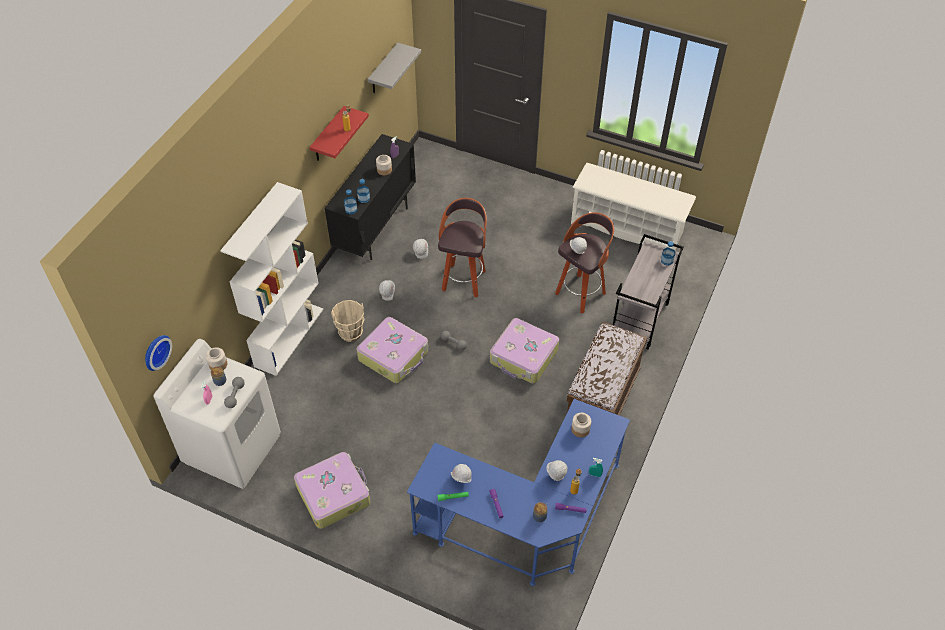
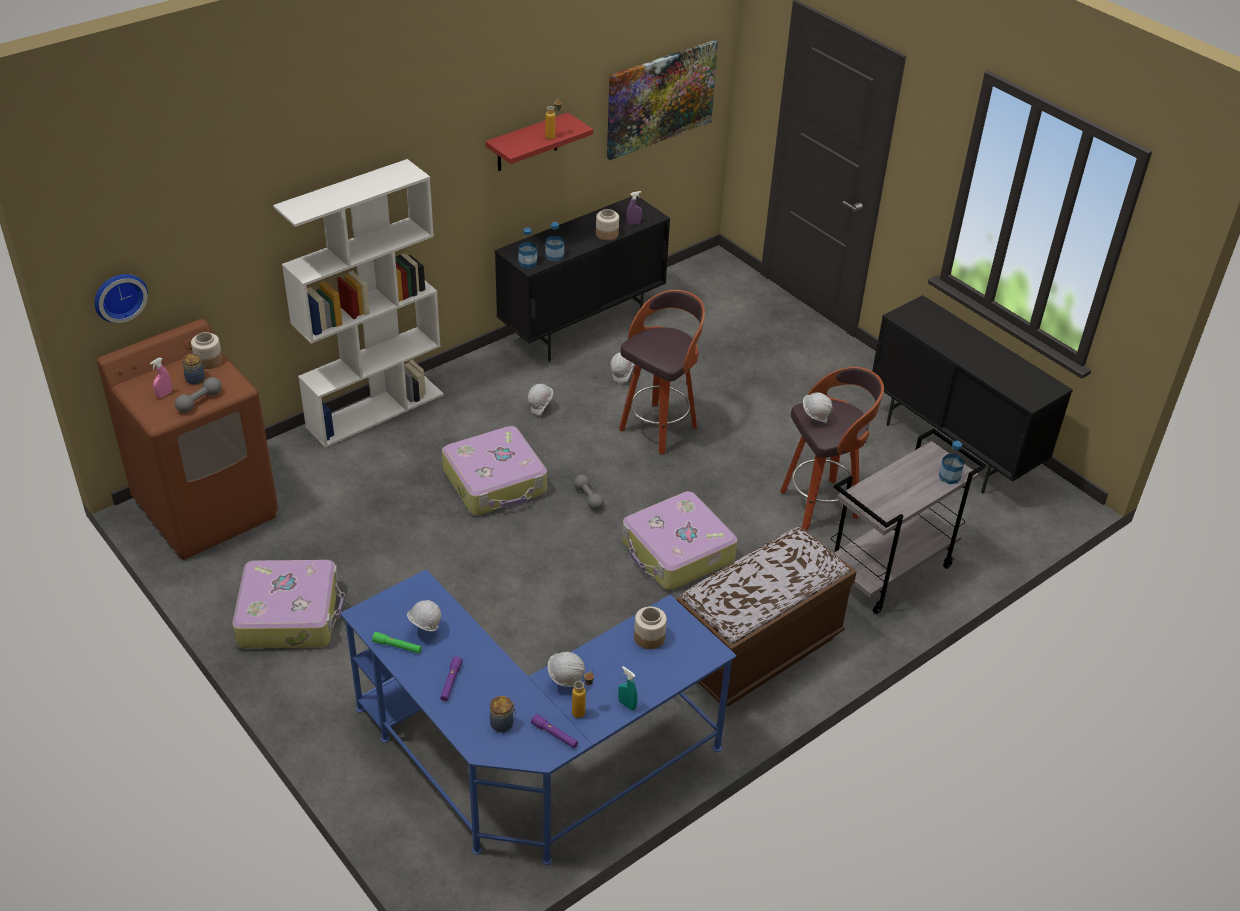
camera: 25 degrees right, 10 degrees down
white washing machine [153,339,281,489] -> brown washing machine [97,319,278,560]
beige bucket [331,300,365,342] -> none
grey shelf [367,43,421,93] -> picture [607,40,718,160]
white shoe rack [571,163,696,250] -> black cabinet [872,295,1073,493]

